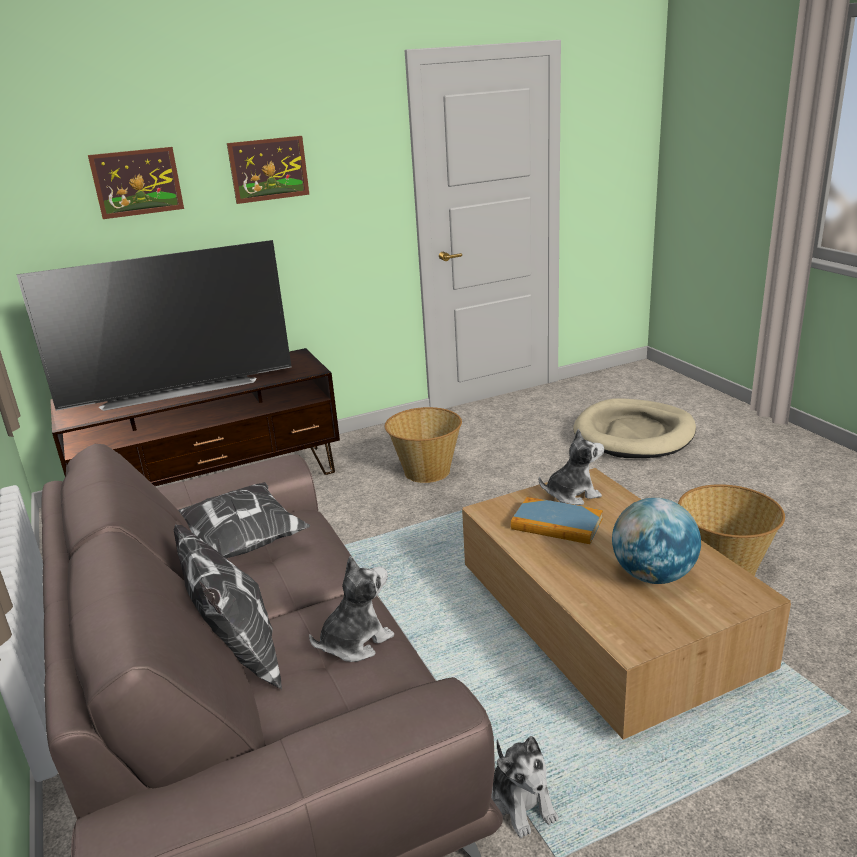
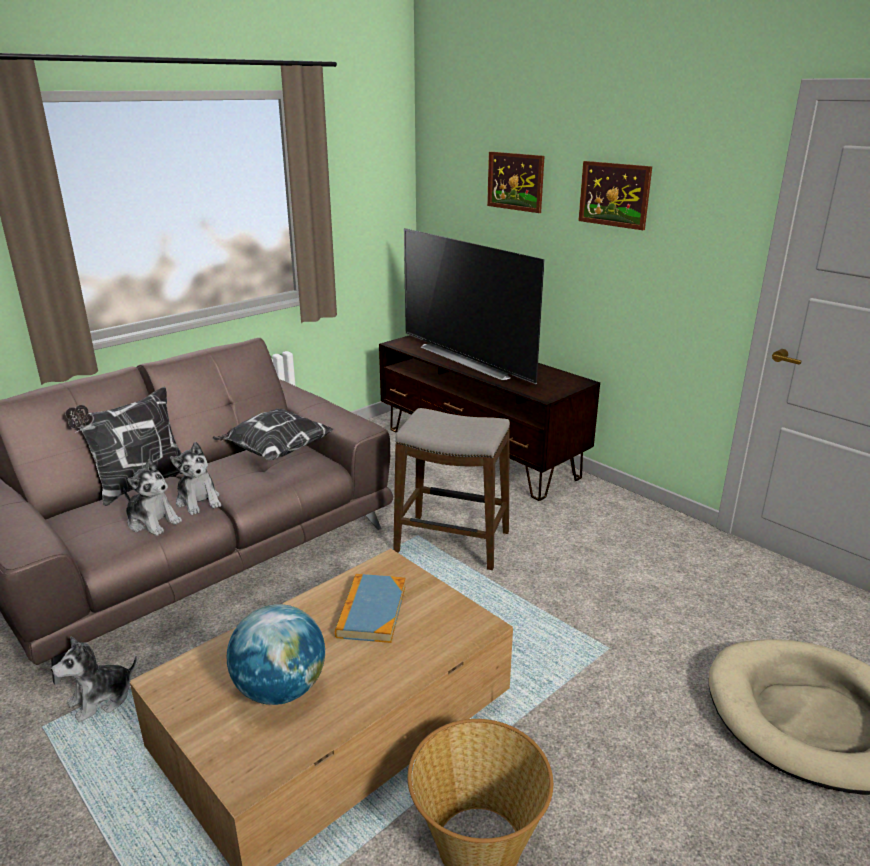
camera: 70 degrees right, 0 degrees up
basket [385,407,462,483] -> none
plush toy [539,429,604,505] -> plush toy moved to [170,442,221,515]
none -> stool [393,408,510,570]

